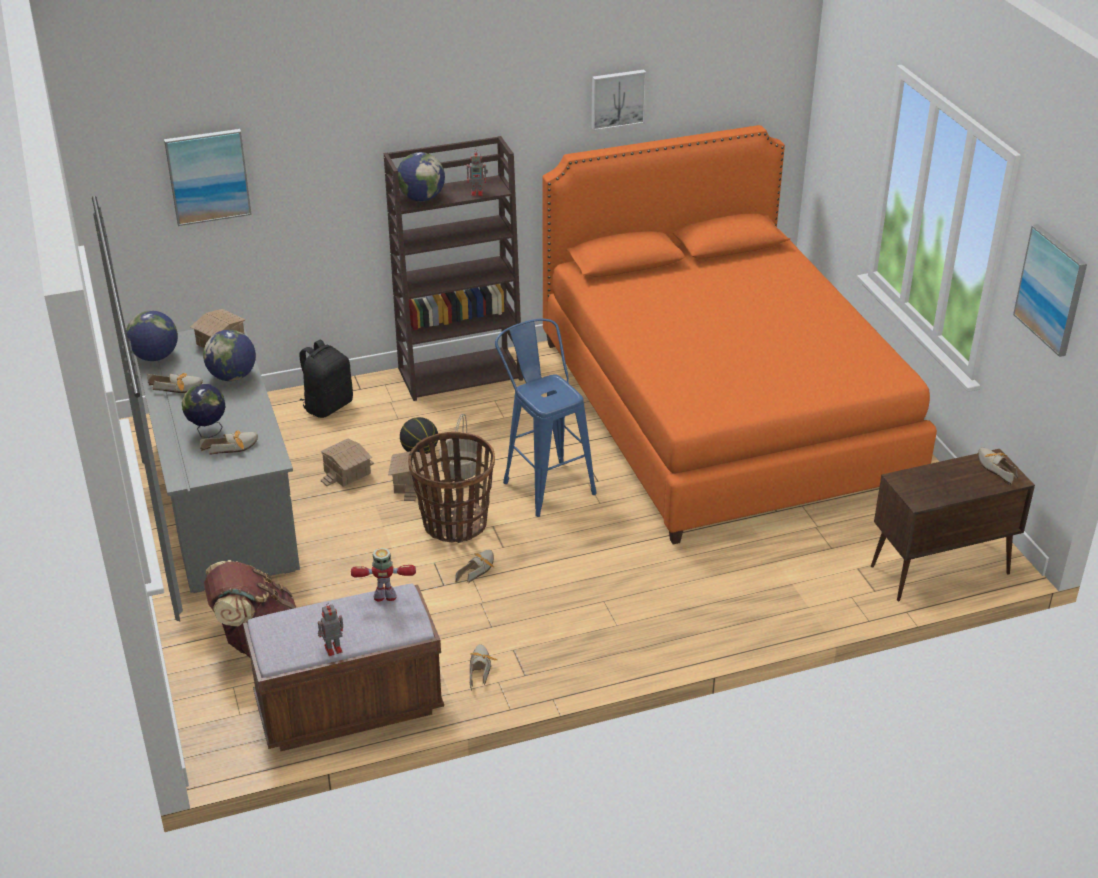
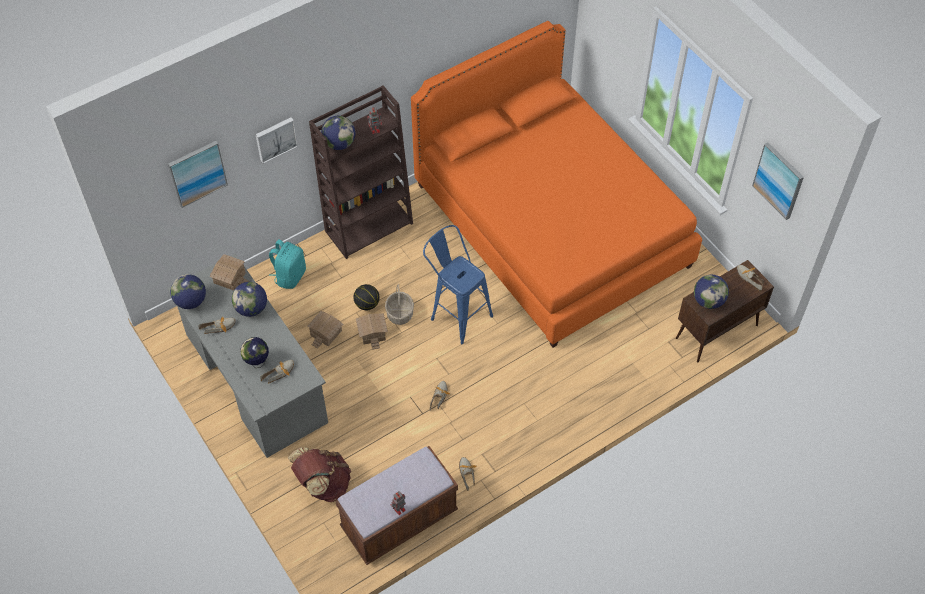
camera: 15 degrees left, 20 degrees up
black backpack [299,340,353,418] -> turquoise backpack [269,239,306,289]
toy robot [351,548,416,601] -> none
basket [408,432,495,543] -> none
picture [591,70,647,131] -> picture moved to [255,117,298,164]
none -> globe [694,275,729,309]

